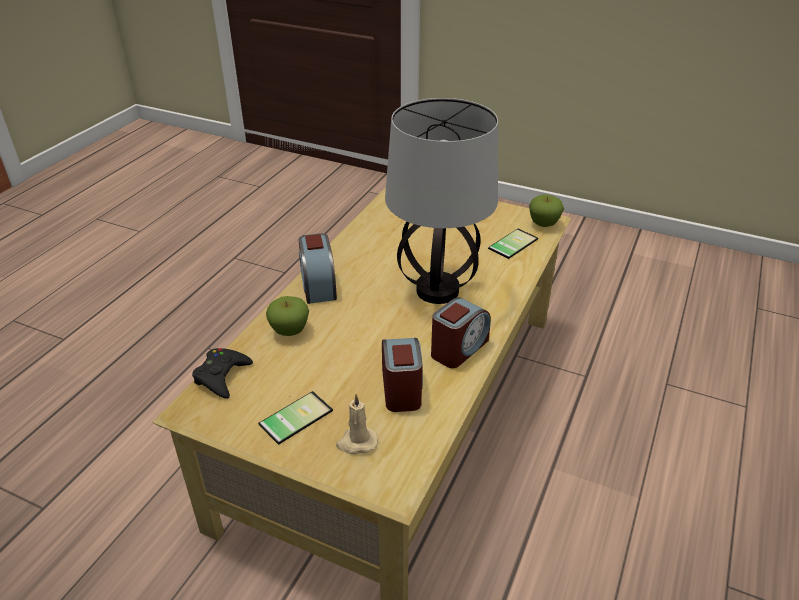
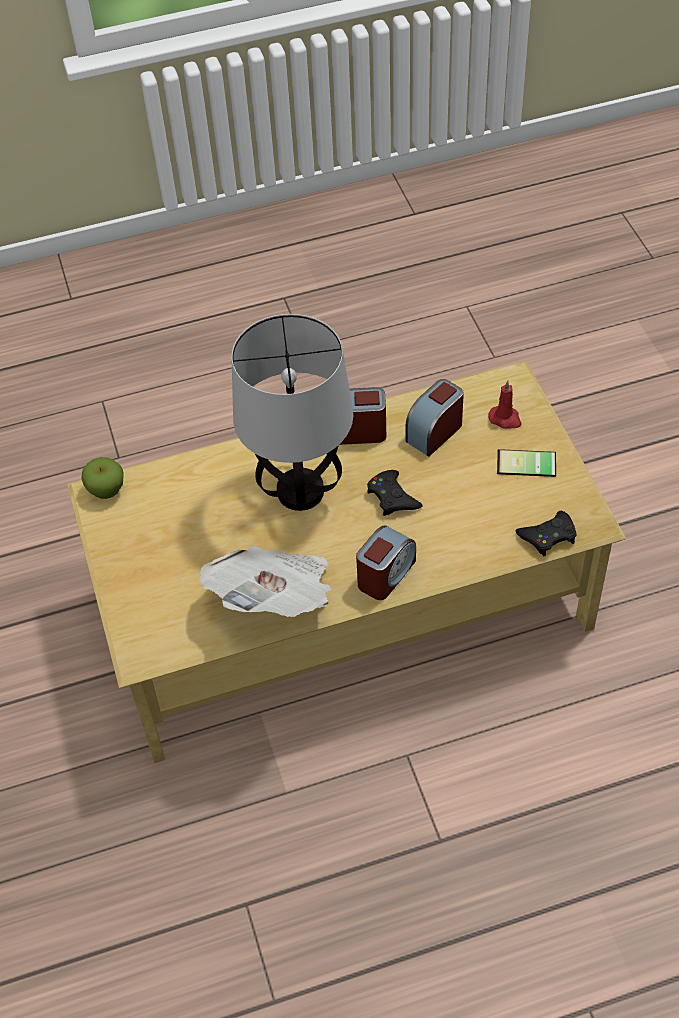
camera: 130 degrees left, 15 degrees up
apple [266,296,309,336] -> none
beige candle [336,394,378,454] -> red candle [488,380,522,429]
phone [488,229,538,259] -> none
none -> newspaper [200,545,332,617]
none -> black game controller [367,470,423,516]

